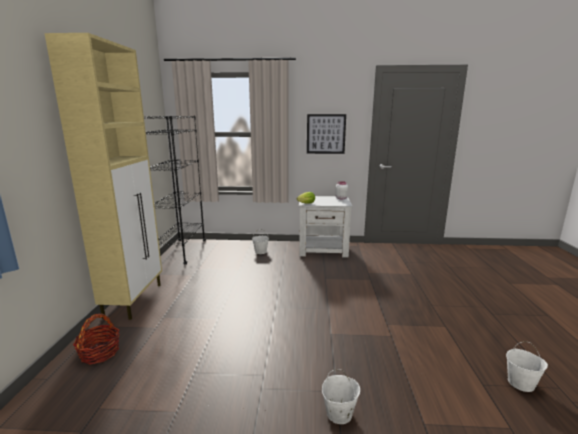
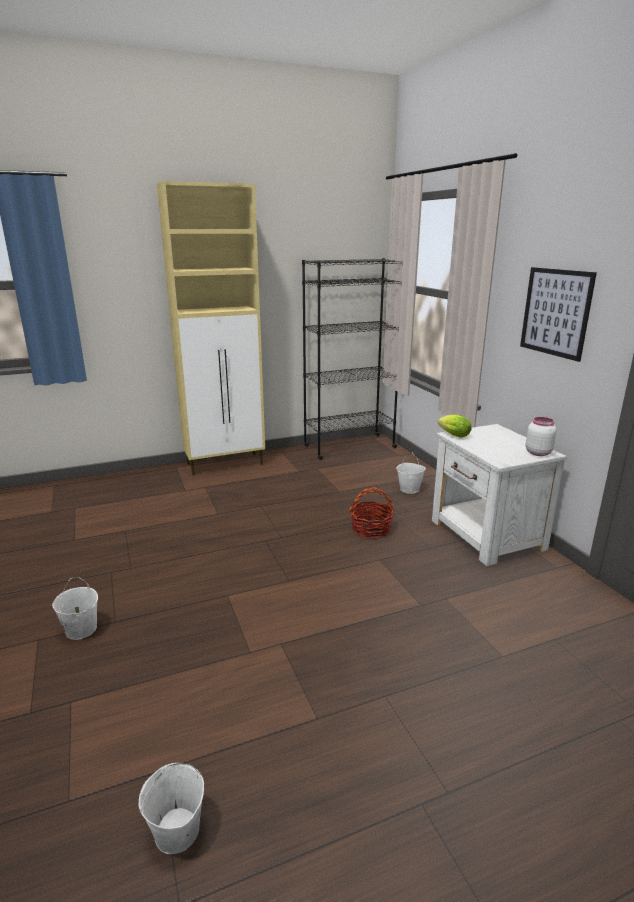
camera: 65 degrees right, 5 degrees up
basket [73,314,119,365] -> basket moved to [349,487,394,538]

